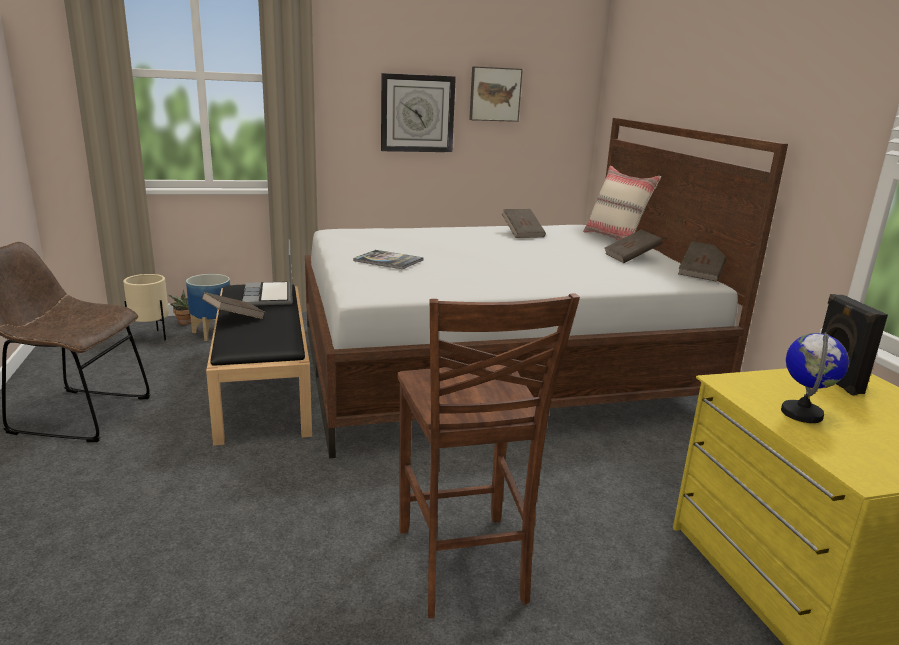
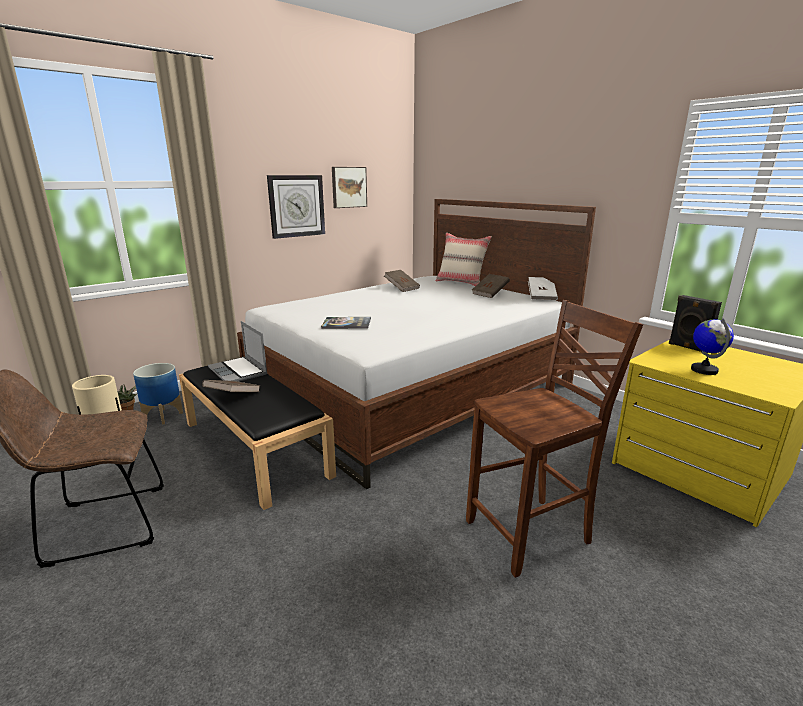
camera: 25 degrees left, 0 degrees up
brown chair [397,294,580,619] -> brown chair turned 75 degrees counterclockwise [466,300,643,578]
brown book [678,241,726,282] -> white book [528,277,558,301]

